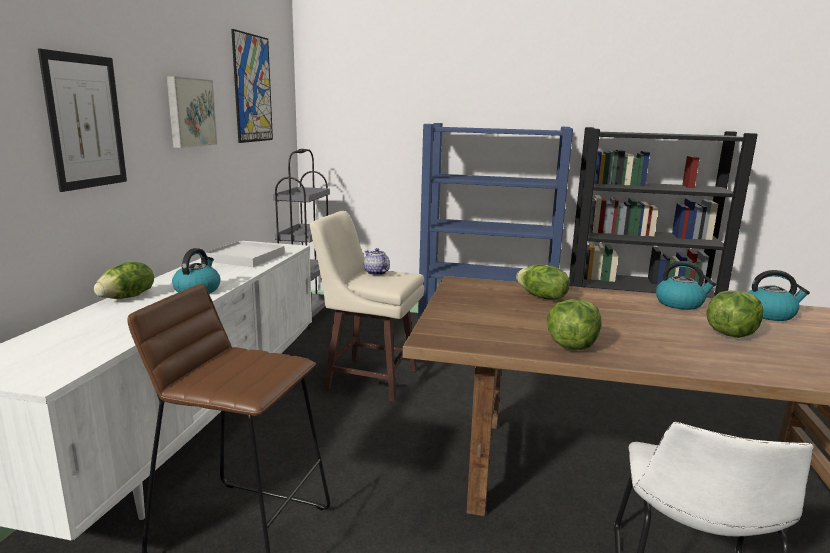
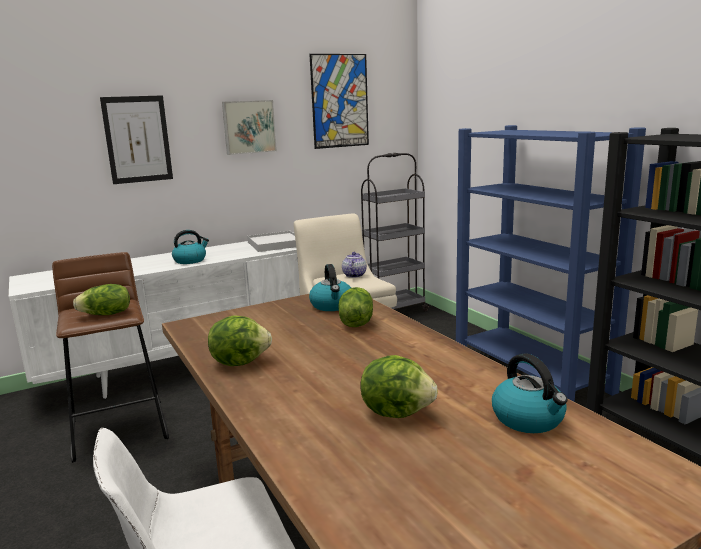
camera: 50 degrees right, 0 degrees up
lettuce [94,262,154,299] -> lettuce moved to [73,284,130,315]
kettle [656,261,717,310] -> kettle moved to [309,264,351,311]

